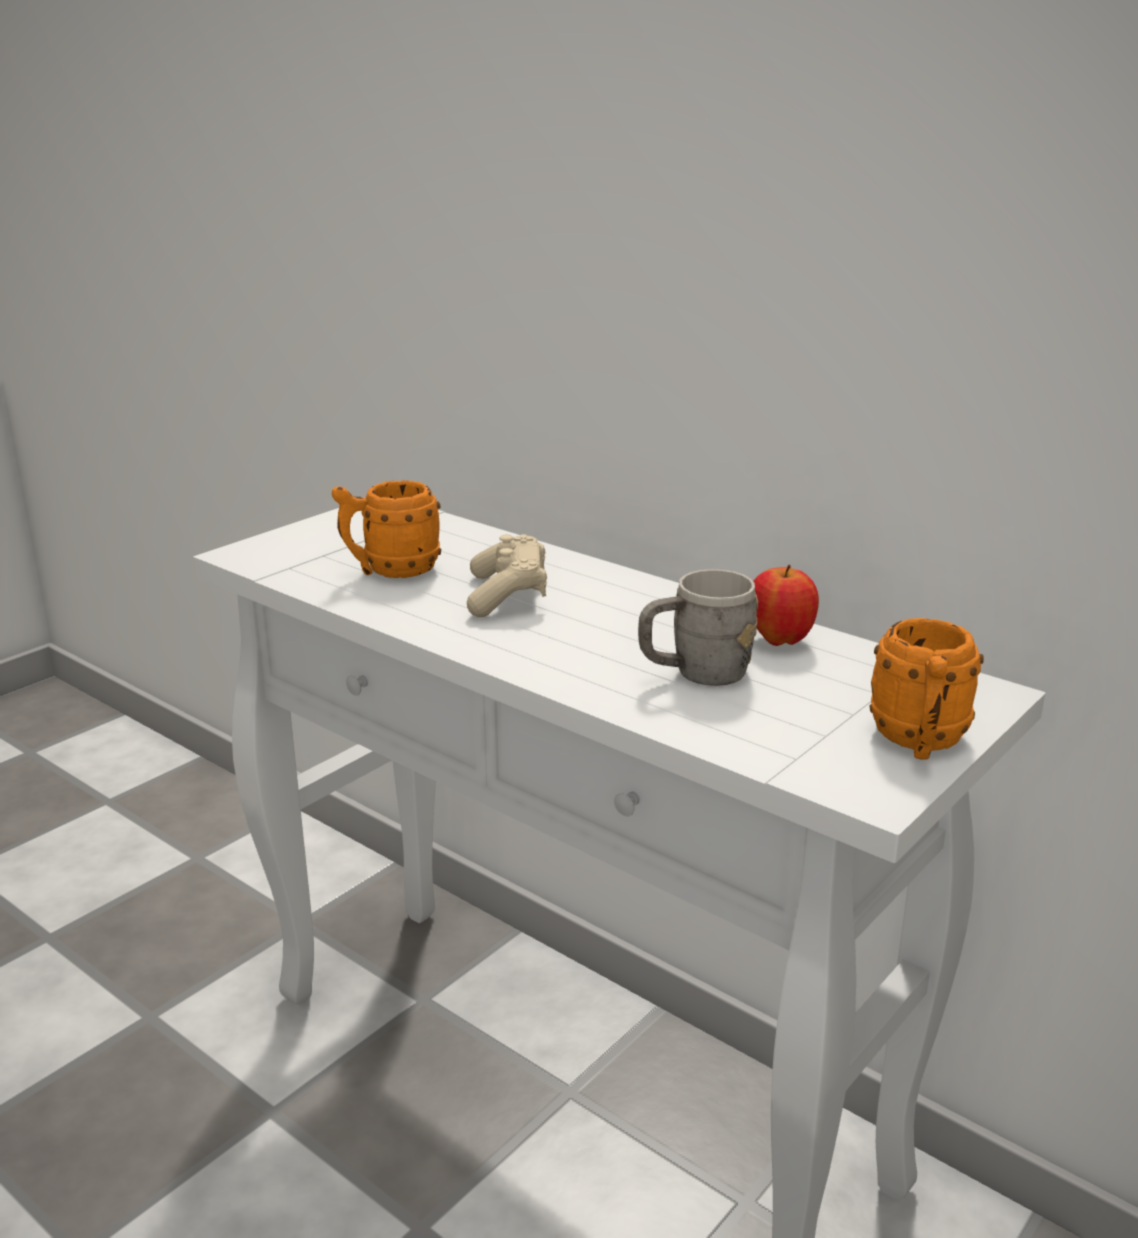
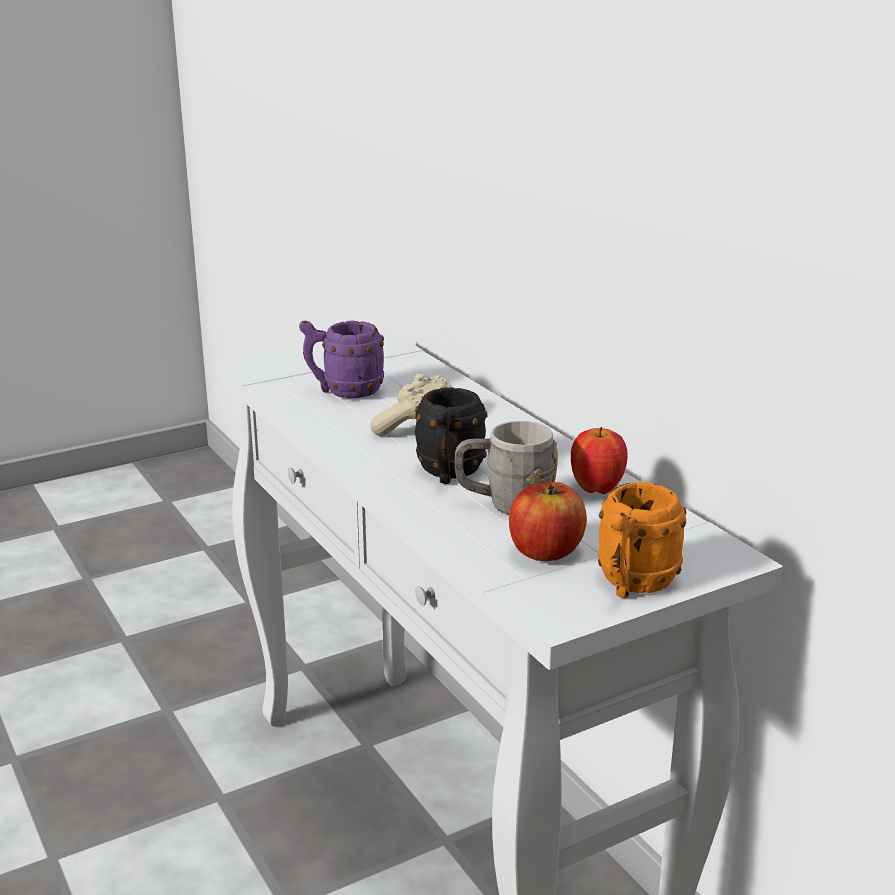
camera: 20 degrees right, 0 degrees up
orange mug [332,480,441,578] -> purple mug [299,321,384,398]
none -> black mug [415,387,488,484]
none -> apple [509,482,587,561]

